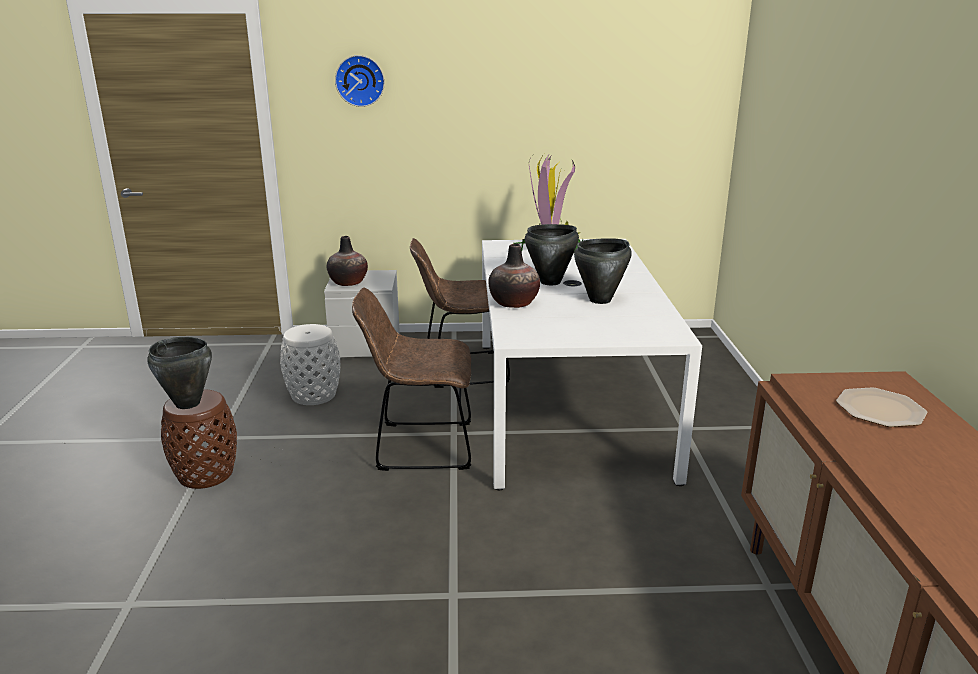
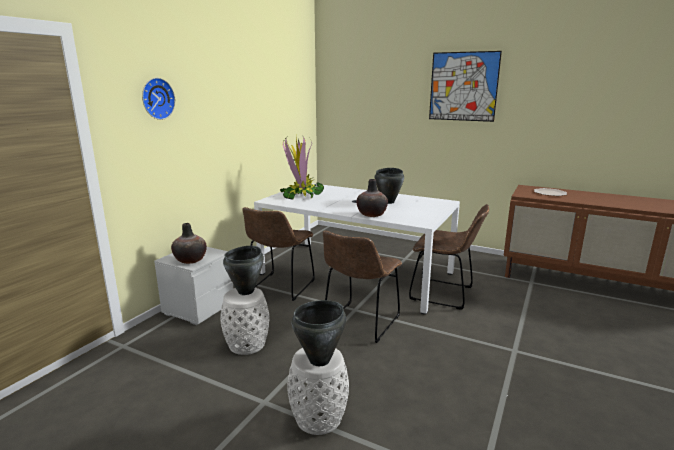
camera: 60 degrees left, 5 degrees down
brown stool [161,389,237,489] -> white stool [287,348,349,435]
black cooking pot [525,224,579,285] -> black cooking pot moved to [223,246,264,295]
none -> brown chair [409,204,489,310]
none -> picture [429,51,502,122]

